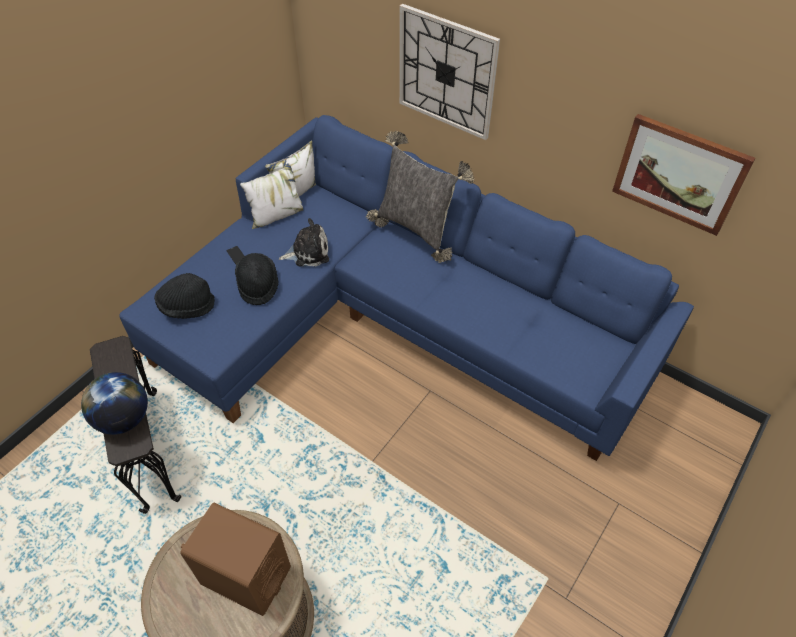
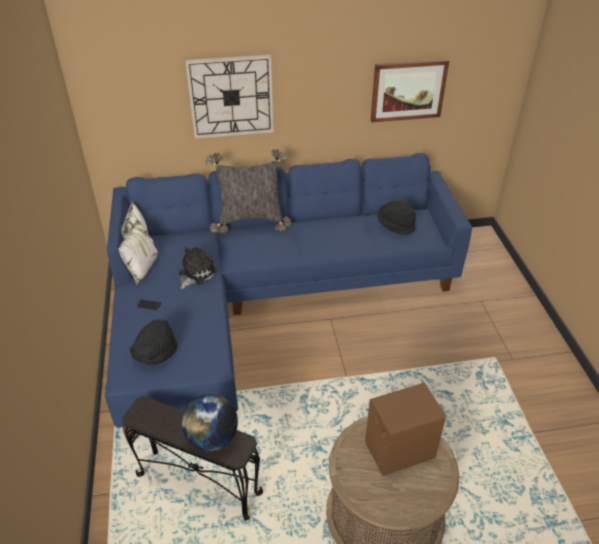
camera: 45 degrees left, 10 degrees down
black hat [235,253,278,305] -> black hat moved to [377,200,416,235]

